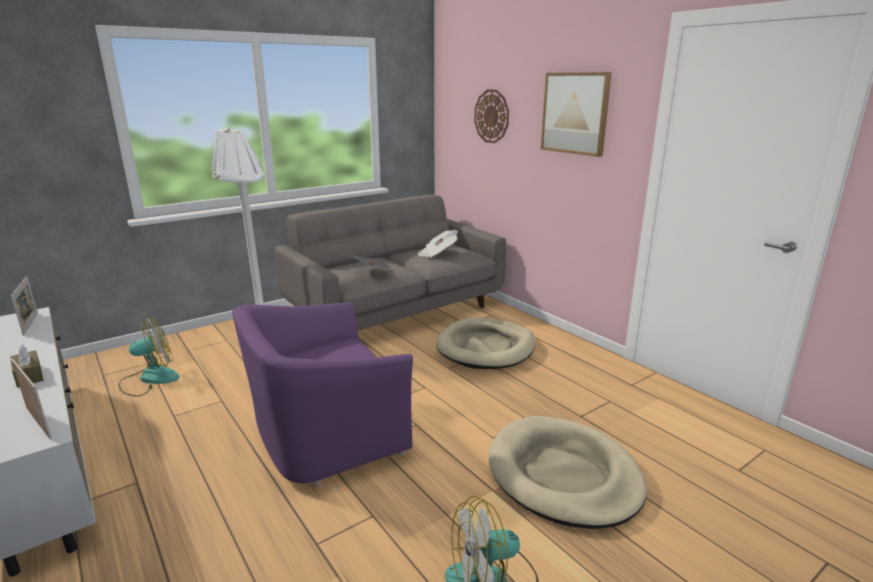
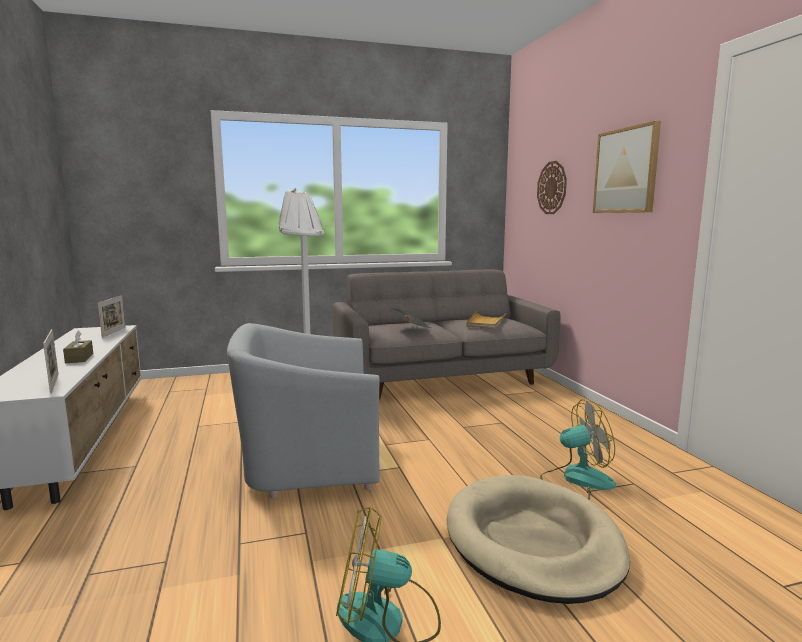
camera: 20 degrees right, 10 degrees down
fan [119,317,179,397] -> fan moved to [540,399,616,499]
purple armchair [232,302,413,487] -> grey armchair [227,323,380,499]
newspaper [417,230,458,258] -> beige tray [466,311,506,329]
beige dog bed [436,317,535,369] -> none

